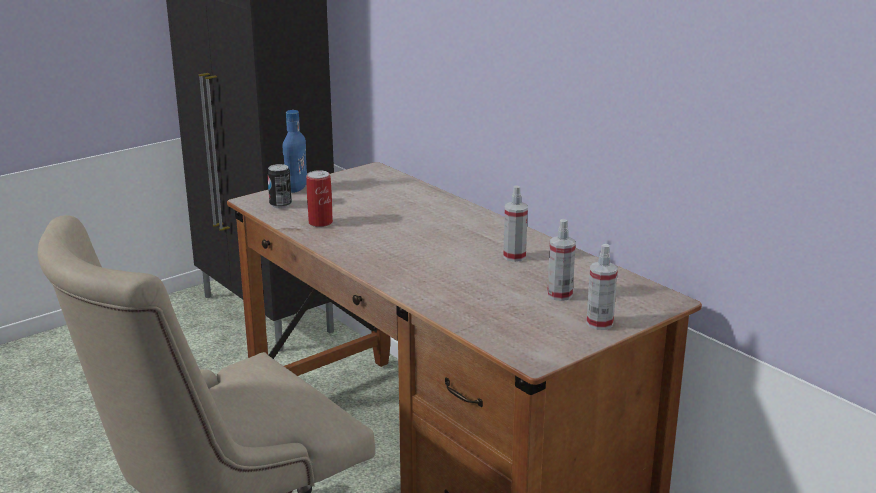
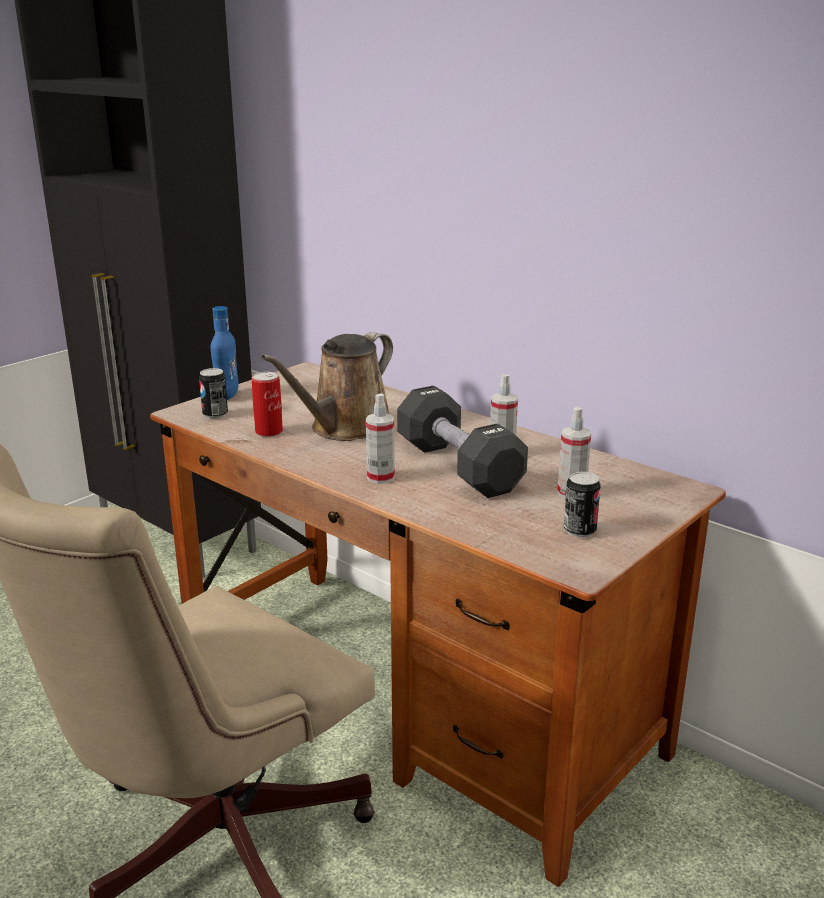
camera: 10 degrees left, 0 degrees up
spray bottle [586,244,618,330] -> spray bottle moved to [366,393,395,484]
none -> brown watering can [261,332,393,441]
none -> black dumbbell [397,386,528,498]
none -> can [564,471,600,538]

